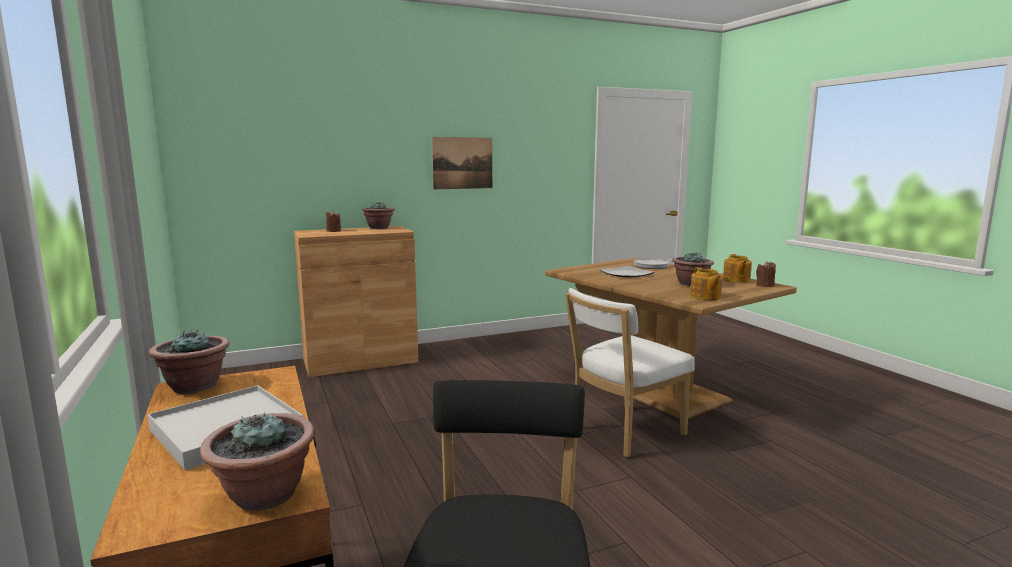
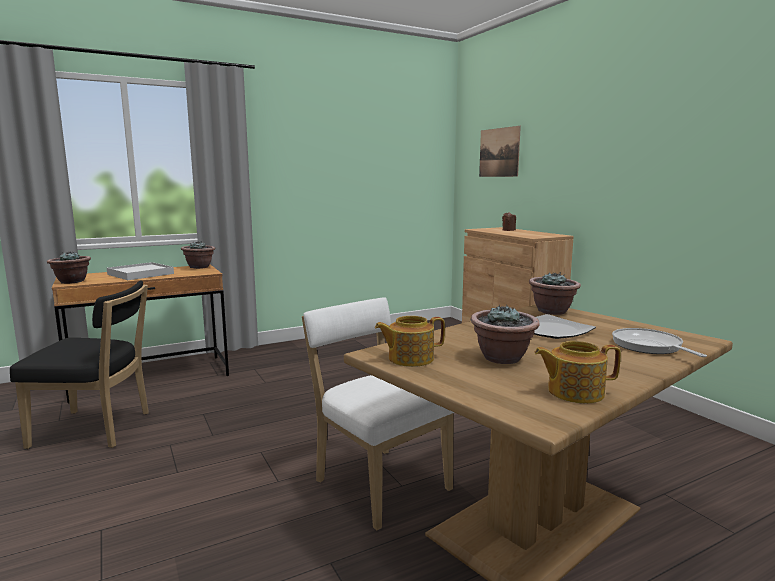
camera: 85 degrees right, 0 degrees up
potted plant [362,202,395,229] -> potted plant moved to [529,272,581,315]
picture [432,137,492,189] -> picture moved to [479,126,521,177]
brown candle [756,261,776,287] -> none

